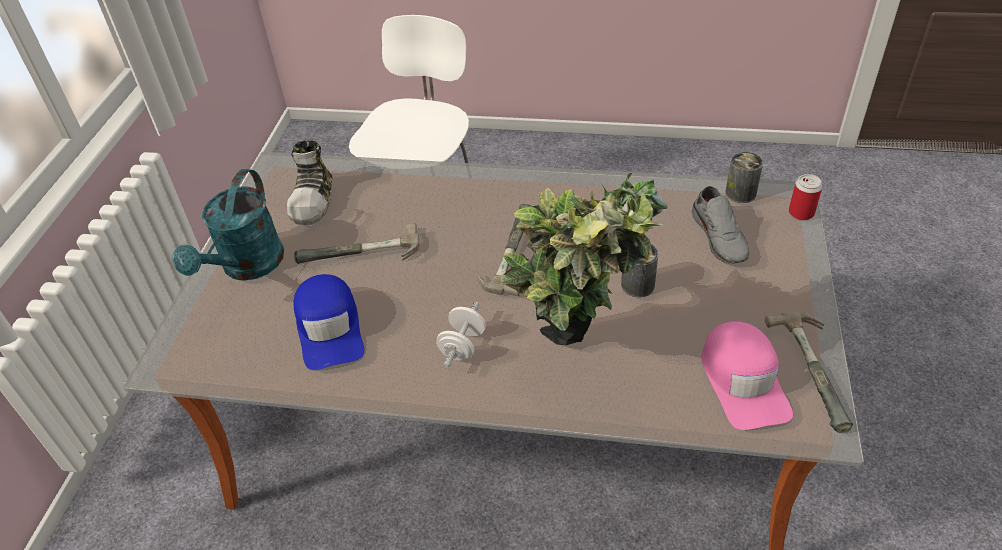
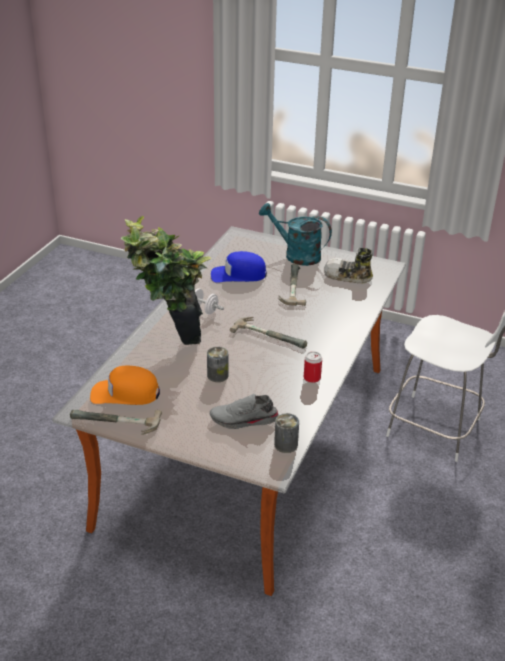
camera: 100 degrees right, 10 degrees down
pink cap [702,321,793,430] -> orange cap [90,366,160,405]
can [789,174,823,220] -> can moved to [304,351,322,383]

